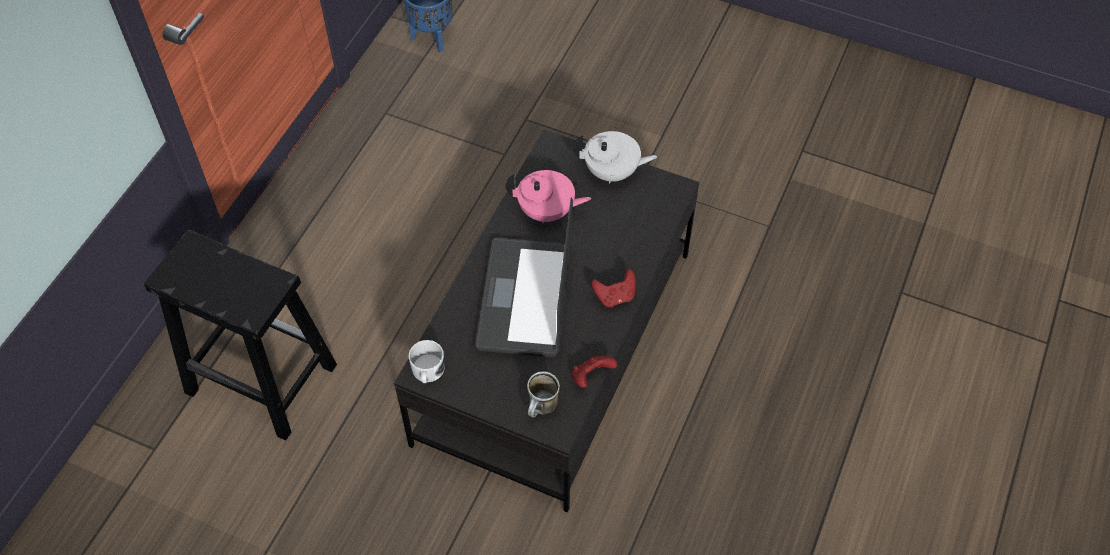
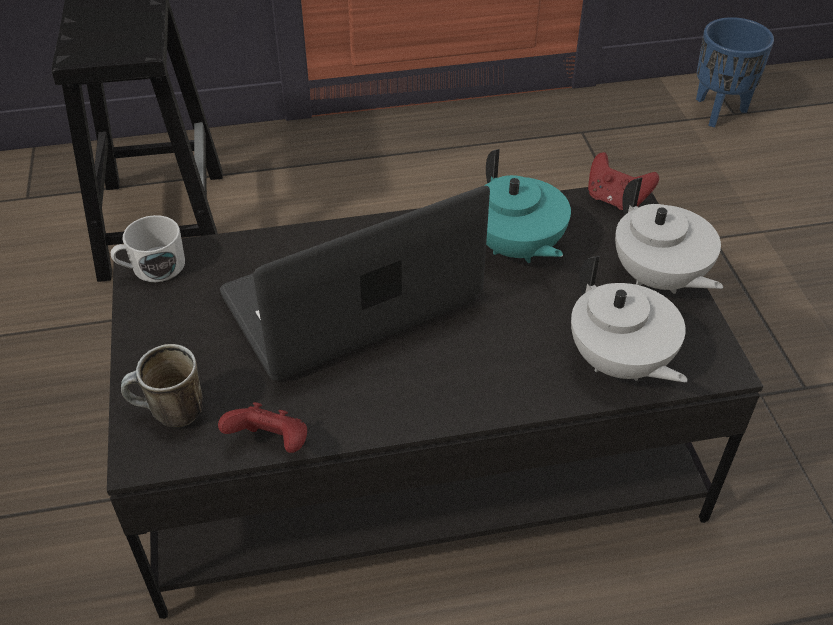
camera: 55 degrees right, 10 degrees down
pink teapot [505,170,591,223] -> turquoise teapot [484,149,571,263]
red game controller [592,269,636,307] -> red game controller moved to [588,152,659,210]
none -> white teapot [571,256,688,382]

